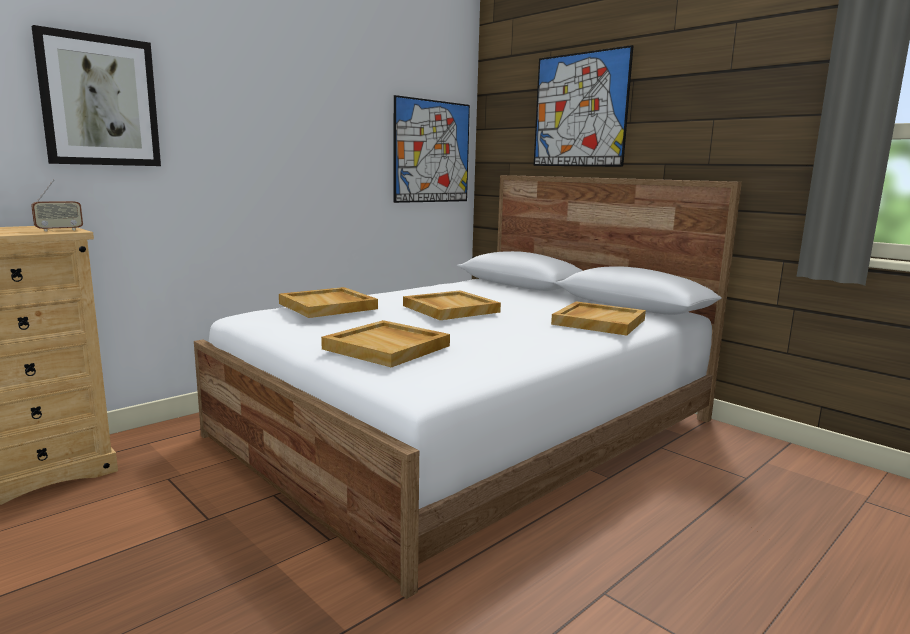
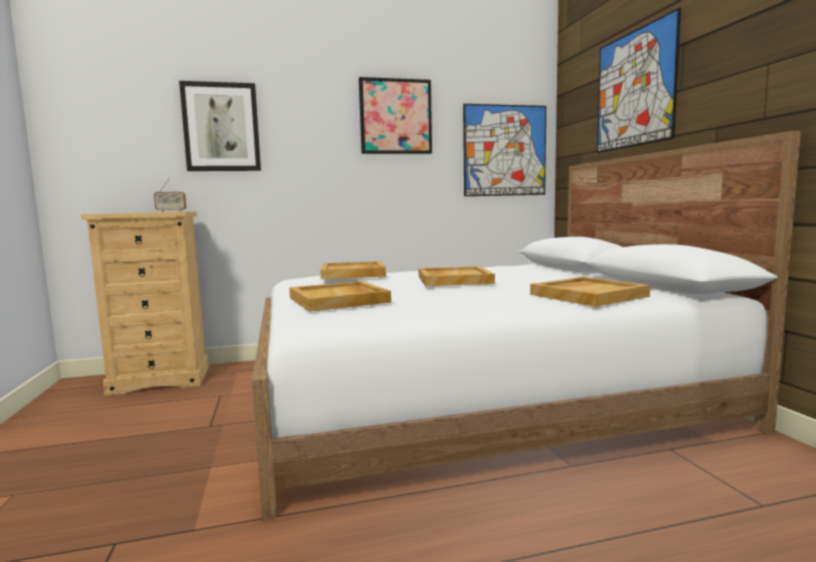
camera: 30 degrees right, 5 degrees down
none -> picture [359,77,432,154]

